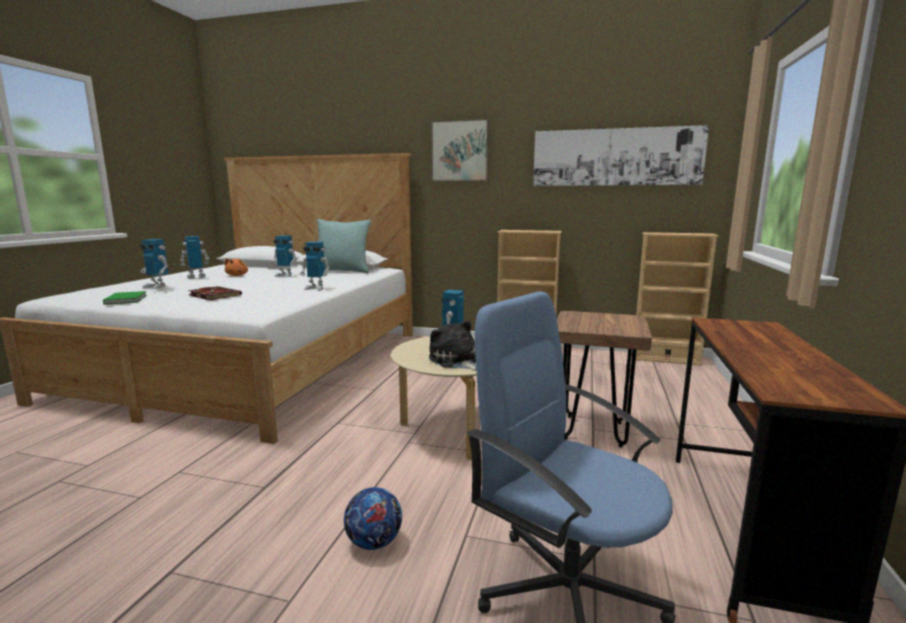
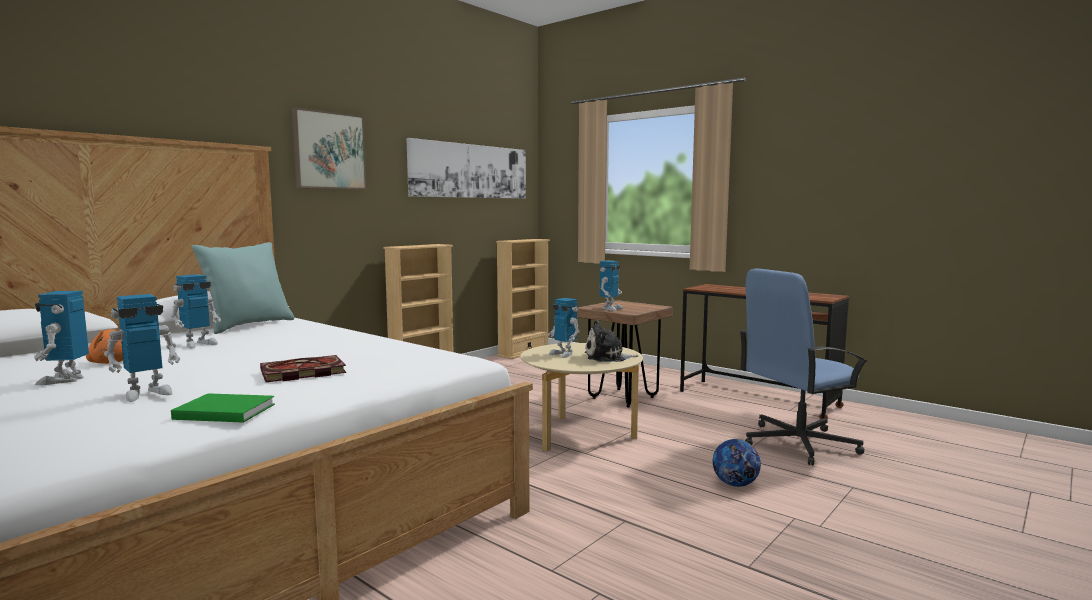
camera: 65 degrees left, 5 degrees down
toy robot [300,242,330,290] -> toy robot moved to [600,260,624,311]

